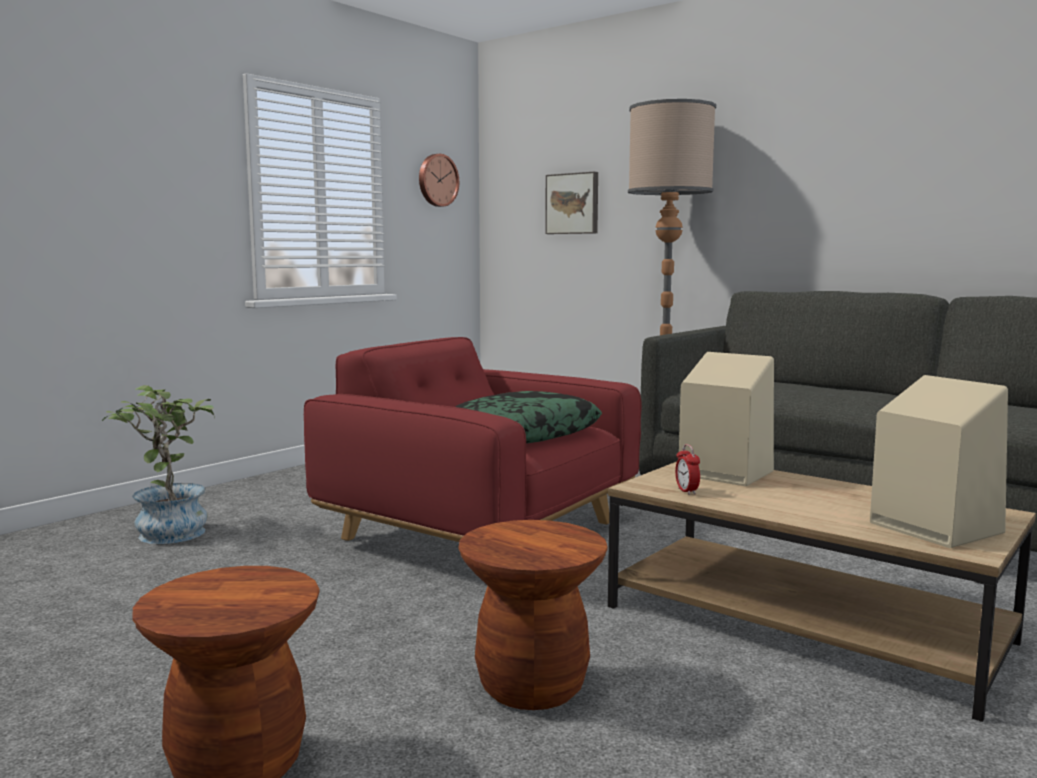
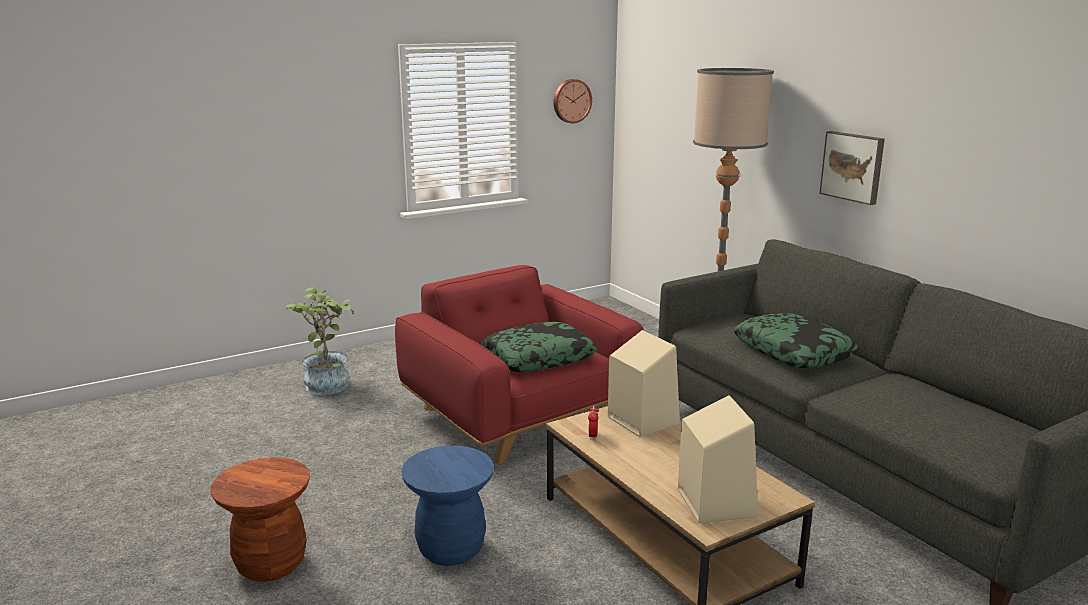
camera: 20 degrees right, 10 degrees up
brown stool [458,520,608,710] -> blue stool [401,445,494,566]
picture [545,172,598,234] -> picture moved to [819,131,885,205]
none -> pillow [733,313,859,368]

